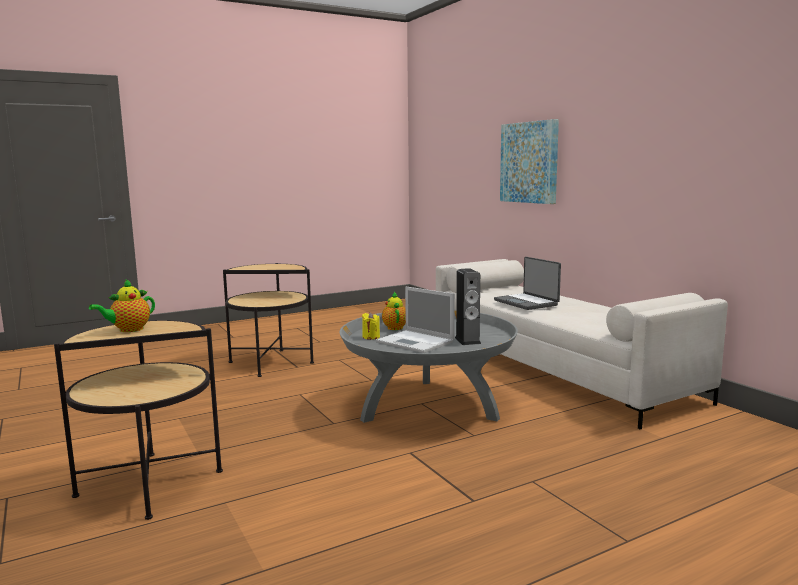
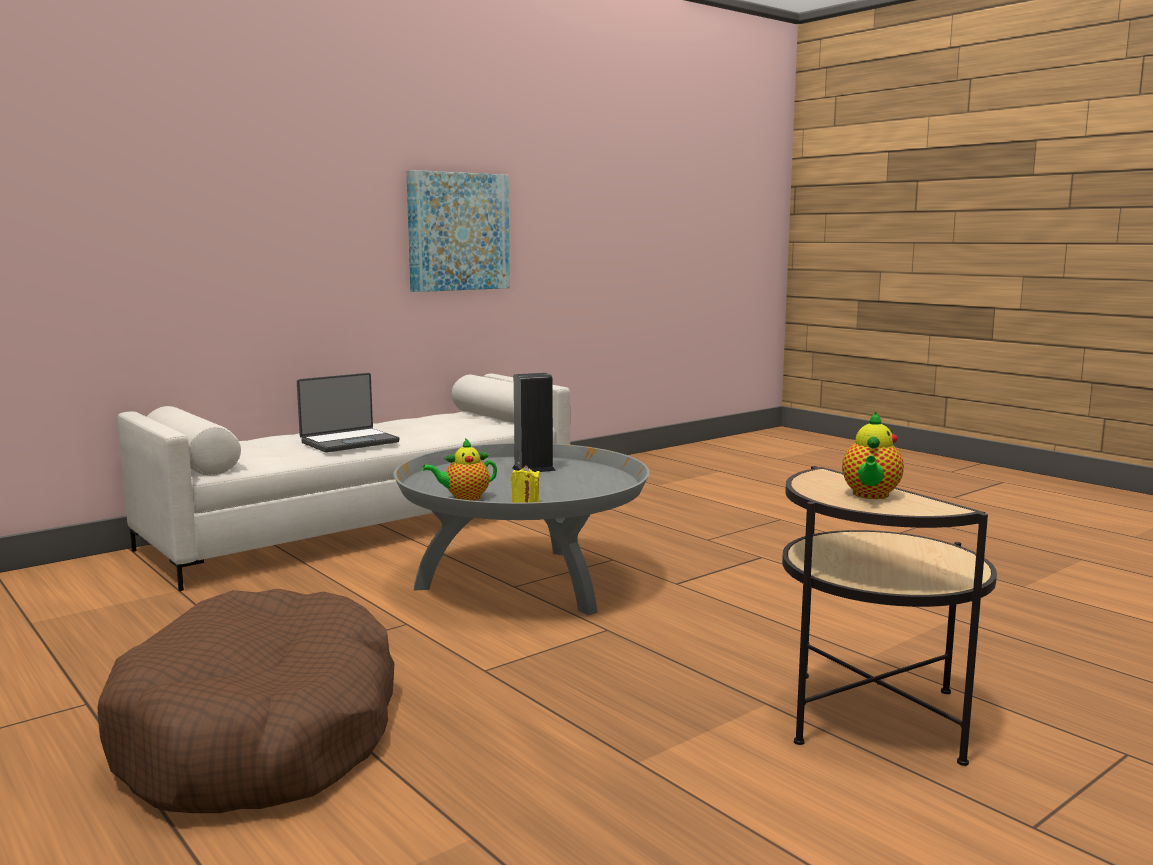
camera: 100 degrees left, 0 degrees up
teapot [89,279,155,332] -> teapot turned 75 degrees clockwise [842,411,904,499]
side table [223,263,314,377] -> brown dog bed [97,589,394,813]
laptop [376,287,455,353] -> none
picture [500,119,559,204] -> picture moved to [406,170,510,292]

